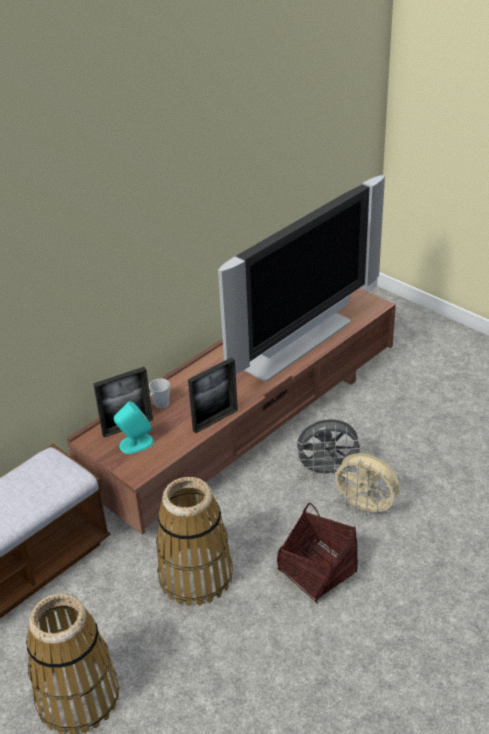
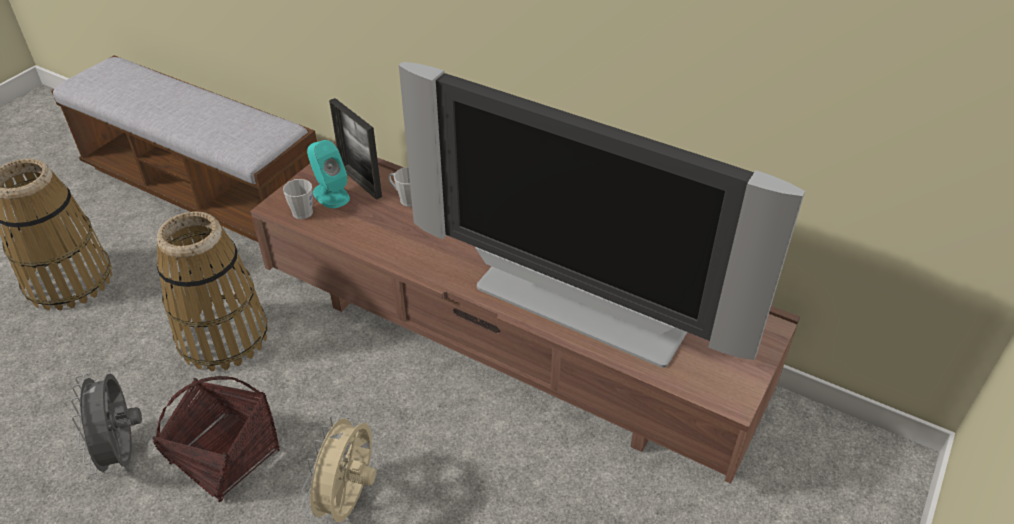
camera: 75 degrees right, 5 degrees up
picture frame [188,357,238,433] -> none
grey fan [294,419,365,478] -> grey fan moved to [71,373,142,479]
none -> grey mug [283,179,313,219]

